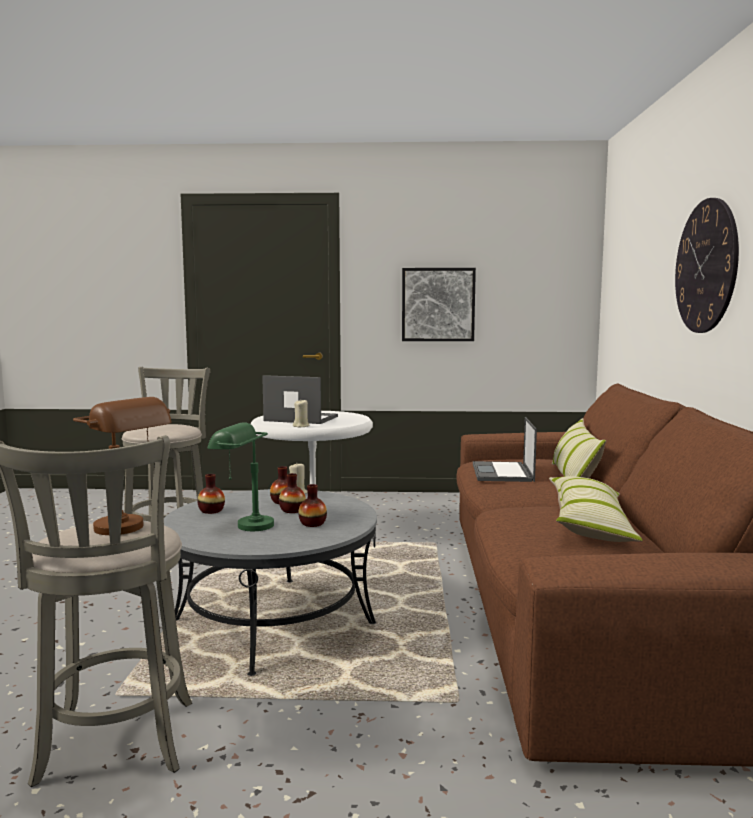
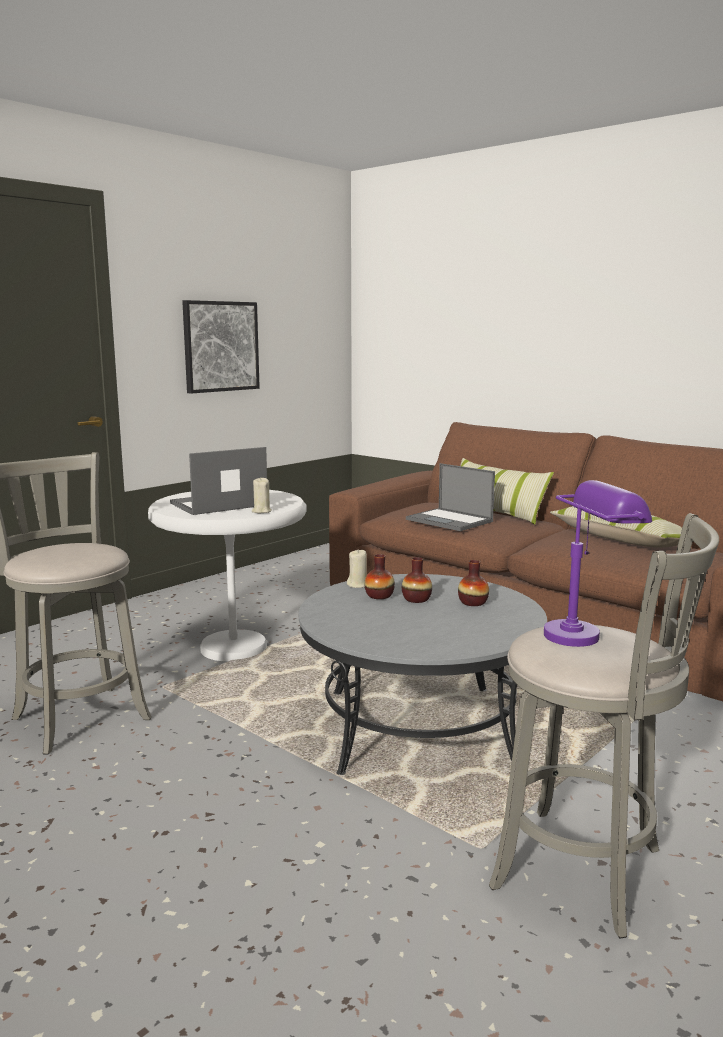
camera: 50 degrees left, 5 degrees up
brown table lamp [73,397,172,535] -> purple table lamp [544,480,652,647]
vase [197,474,225,514] -> none
green table lamp [208,422,274,531] -> none
wall clock [675,198,739,333] -> none

